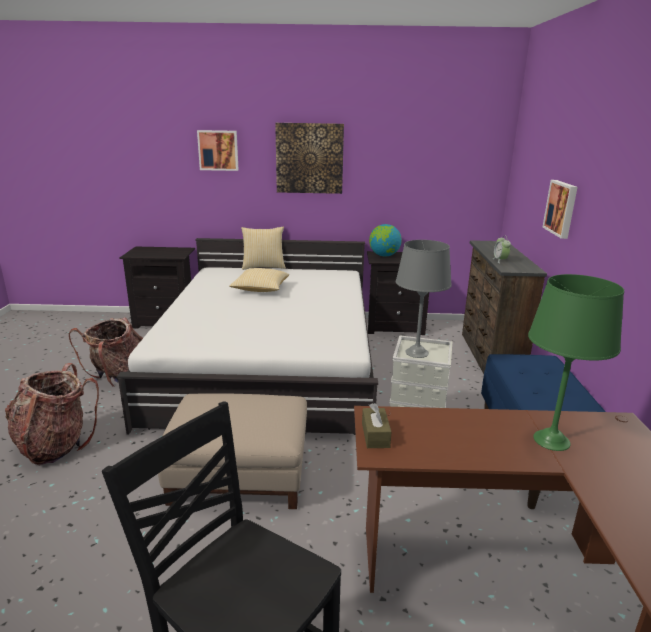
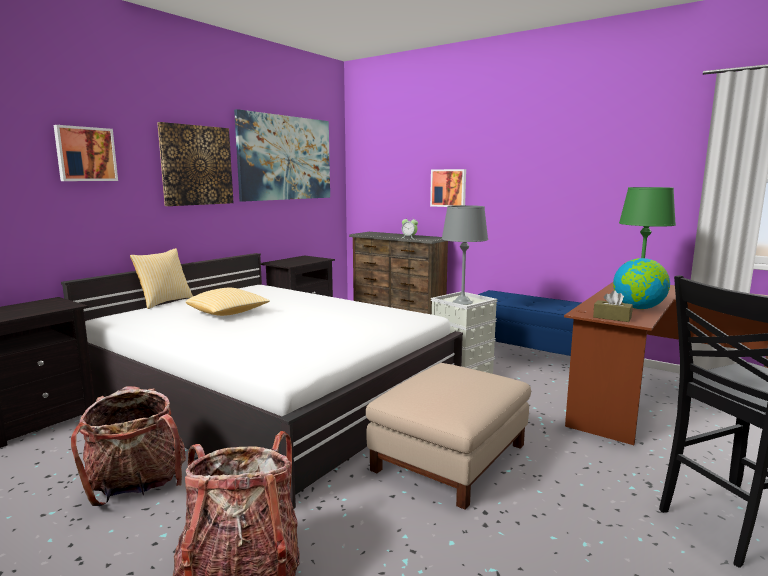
camera: 55 degrees left, 10 degrees down
globe [369,224,402,257] -> globe moved to [613,258,670,309]
none -> picture [234,109,330,202]

